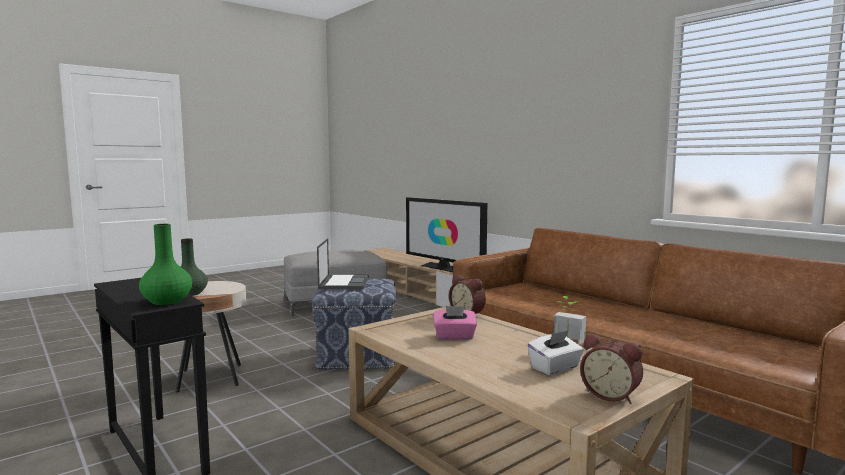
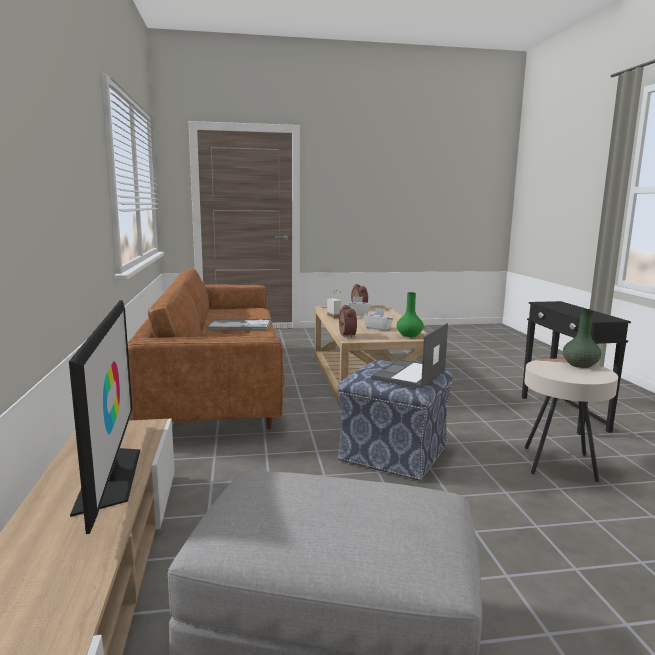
camera: 150 degrees left, 5 degrees up
green vase [139,224,192,305] -> green vase moved to [397,292,423,337]
pink tissue box [433,306,477,340] -> white tissue box [364,308,393,330]
none -> tray [207,319,271,330]

